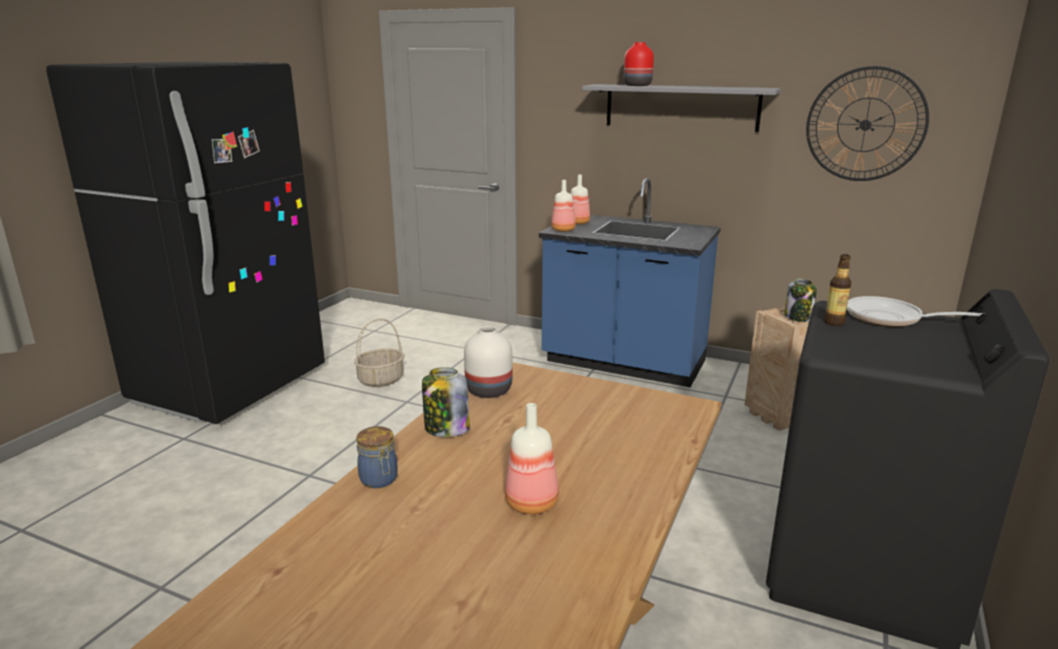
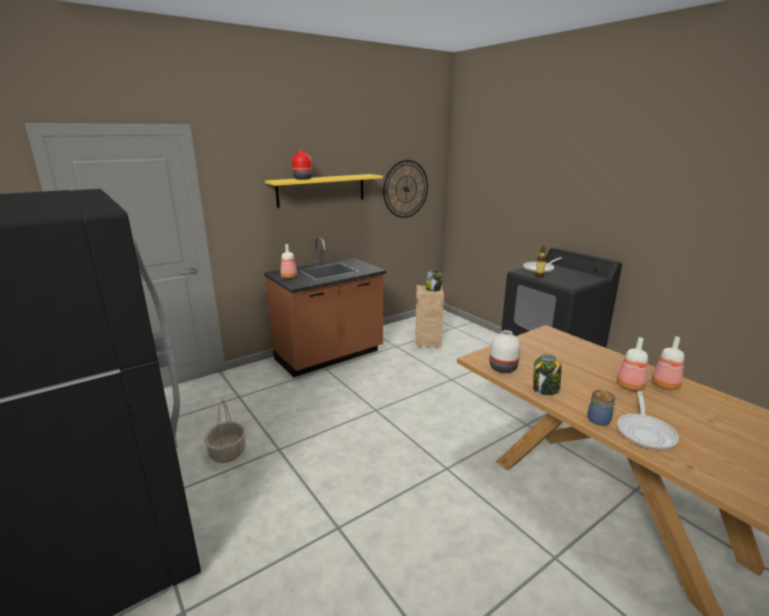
camera: 60 degrees left, 0 degrees up
blue counter [539,178,721,387] -> brown counter [264,237,386,377]
bottle [551,180,576,232] -> bottle moved to [652,336,684,390]
grey shelf [582,84,781,132] -> yellow shelf [265,174,383,208]
none -> frying pan [617,391,679,450]

